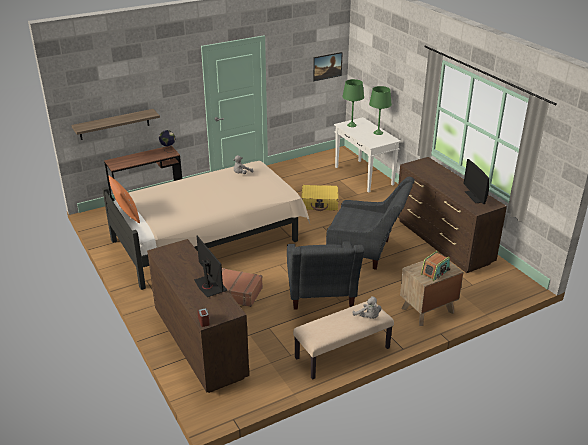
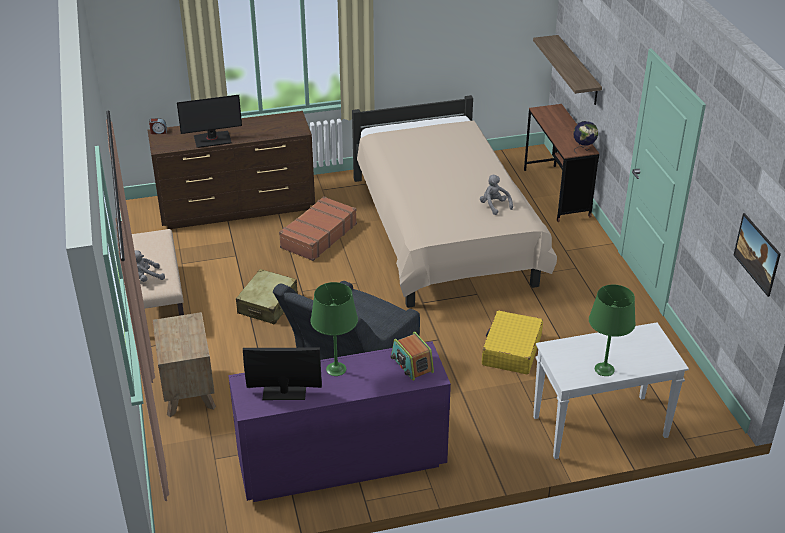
camera: 105 degrees right, 5 degrees up
orange pillow [109,176,140,223] -> none
grey armchair [287,241,364,310] -> beige suitcase [236,269,298,324]
green table lamp [342,79,364,127] -> green table lamp moved to [311,282,358,376]
brown dresser [398,157,507,273] -> purple dresser [229,341,451,502]
radio [421,251,450,281] -> radio moved to [391,331,434,381]

